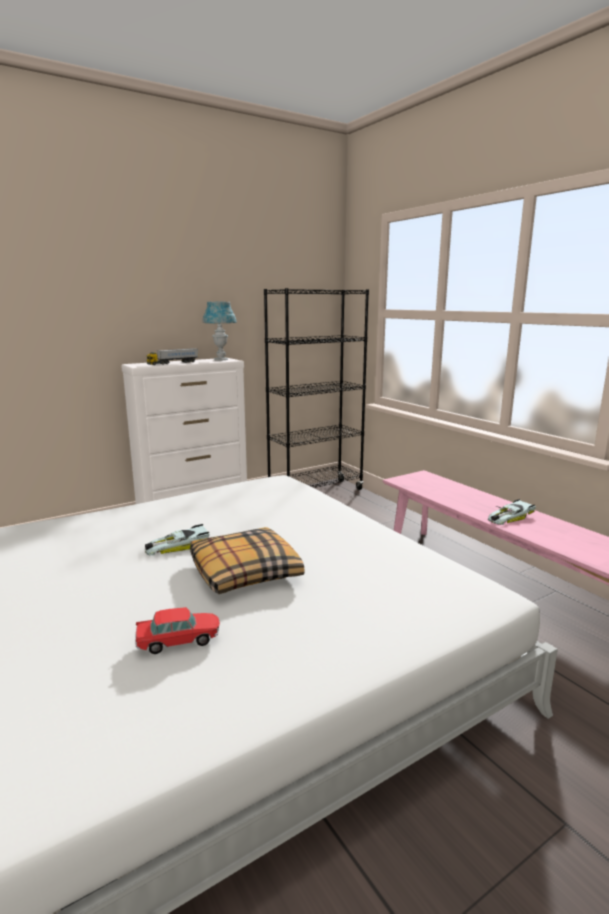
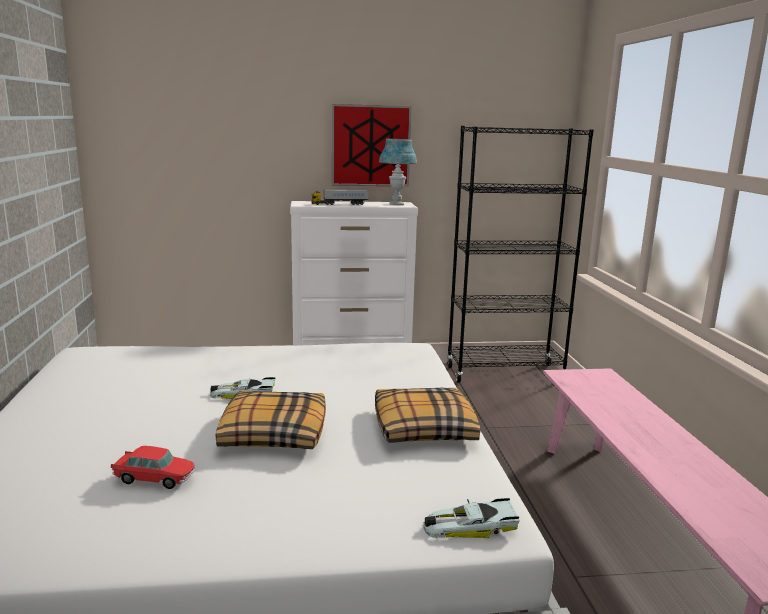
camera: 25 degrees right, 0 degrees up
toy car [488,499,536,525] -> toy car moved to [424,498,520,538]
none -> picture [332,104,412,187]
none -> pillow [375,388,480,443]

